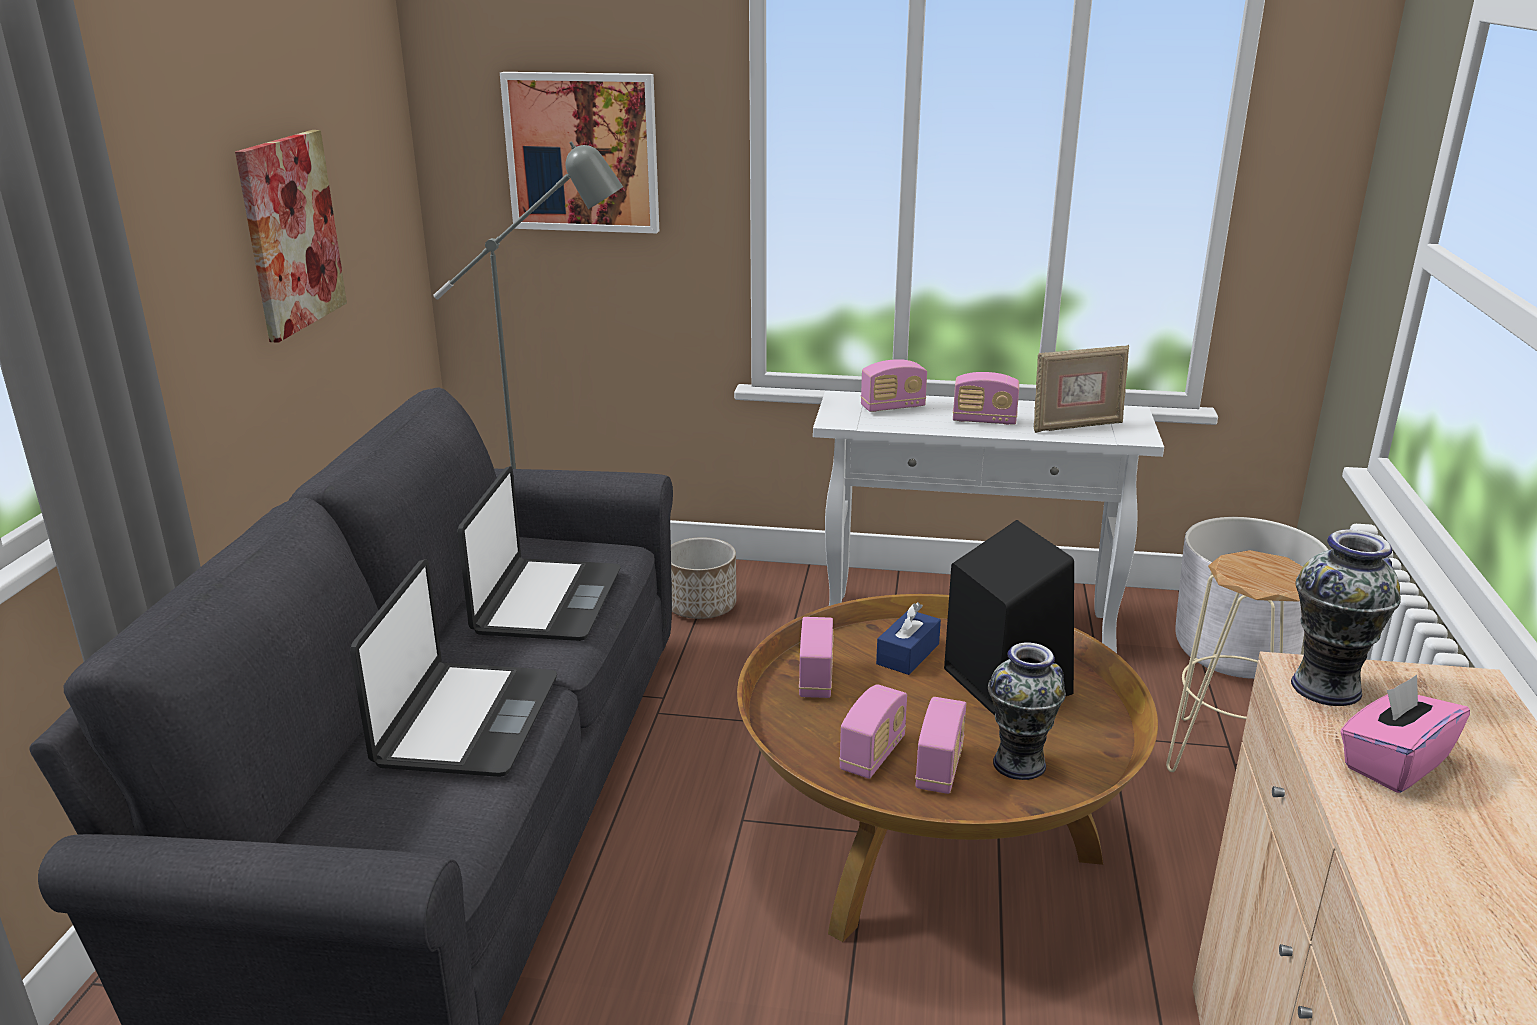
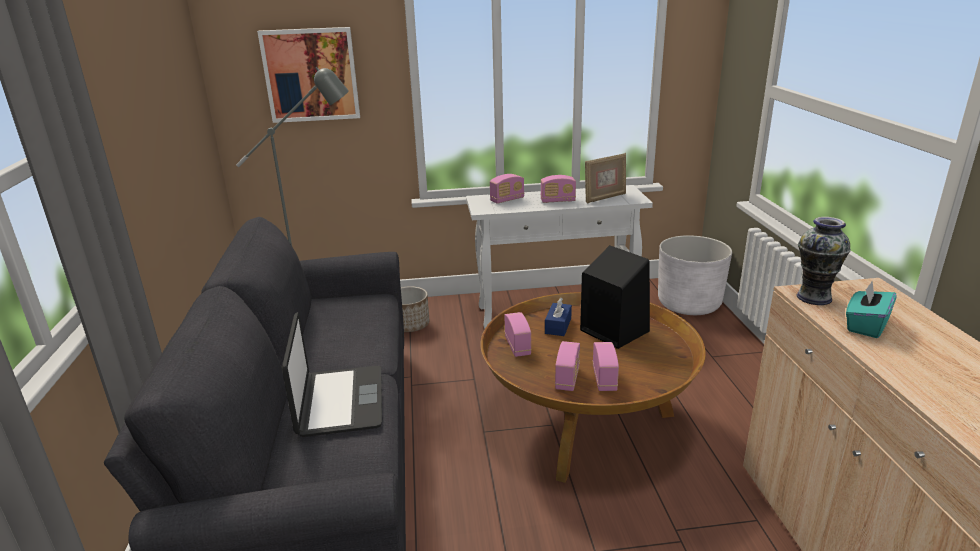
camera: 15 degrees left, 0 degrees up
picture [235,130,347,343] -> none
laptop [457,466,621,641] -> none
vase [988,642,1066,780] -> none
beige stool [1166,550,1305,772] -> none
pink tissue box [1340,675,1470,793] -> turquoise tissue box [846,281,896,338]

